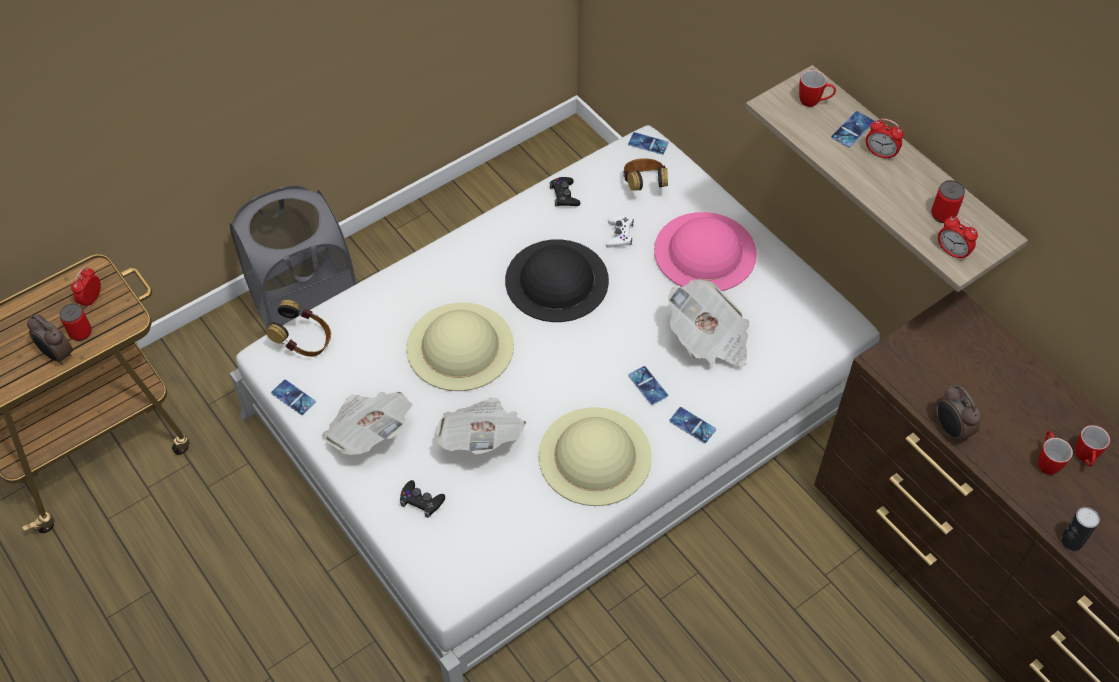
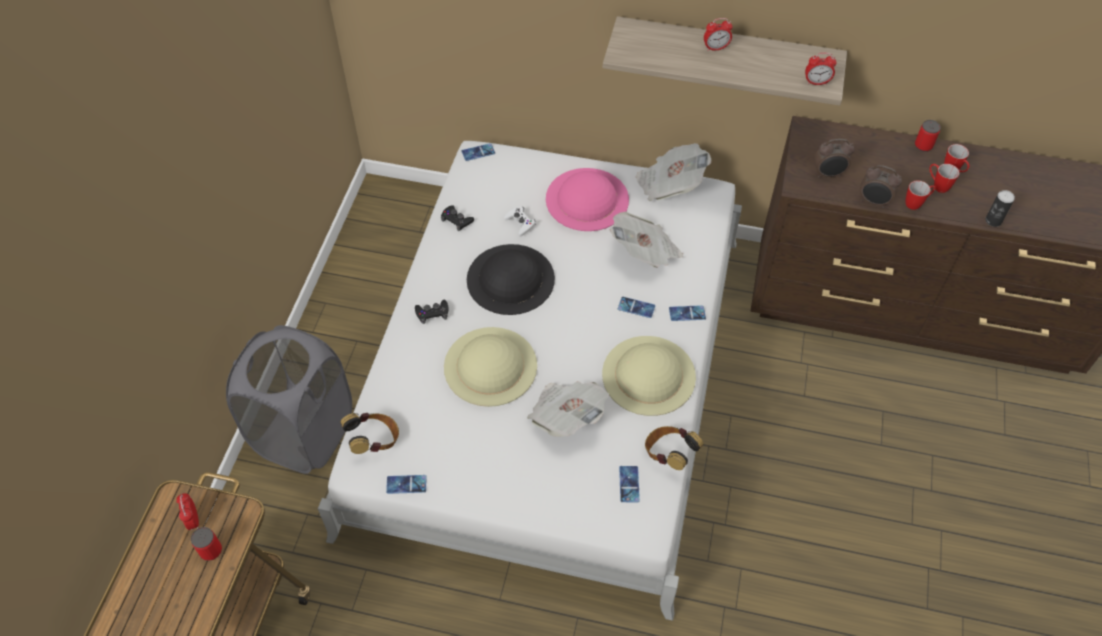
camera: 40 degrees left, 0 degrees up
alarm clock [27,315,73,365] -> alarm clock moved to [814,139,854,178]
newspaper [322,392,412,455] -> newspaper moved to [636,143,711,201]
black game controller [400,480,445,518] -> black game controller moved to [415,300,449,324]
headphones [623,158,668,191] -> headphones moved to [645,426,704,470]
mug [799,70,836,107] -> mug moved to [905,180,935,210]
phone [831,111,874,147] -> phone moved to [619,466,640,502]
can [931,180,965,223] -> can moved to [915,120,941,152]

